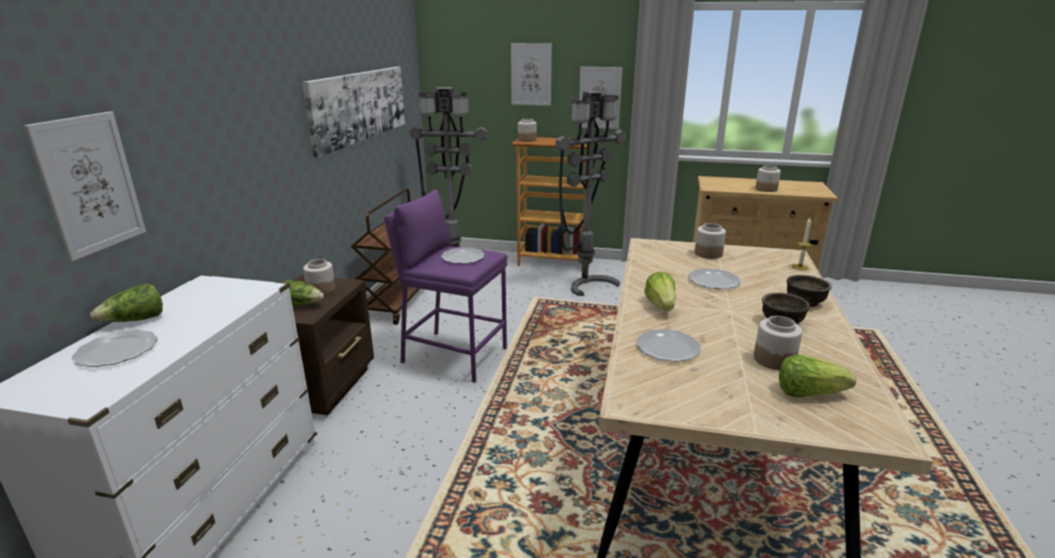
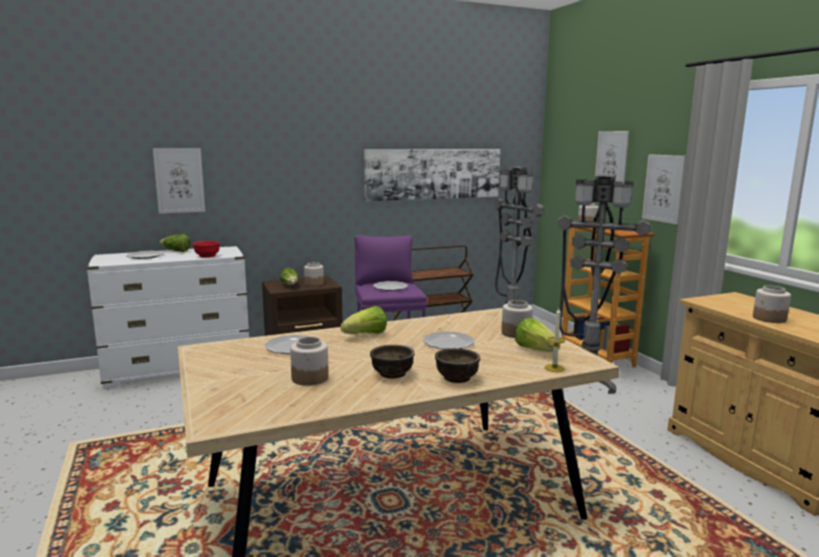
camera: 55 degrees right, 10 degrees down
lettuce [779,354,856,398] -> lettuce moved to [515,318,560,352]
none -> red bowl [193,241,220,258]

